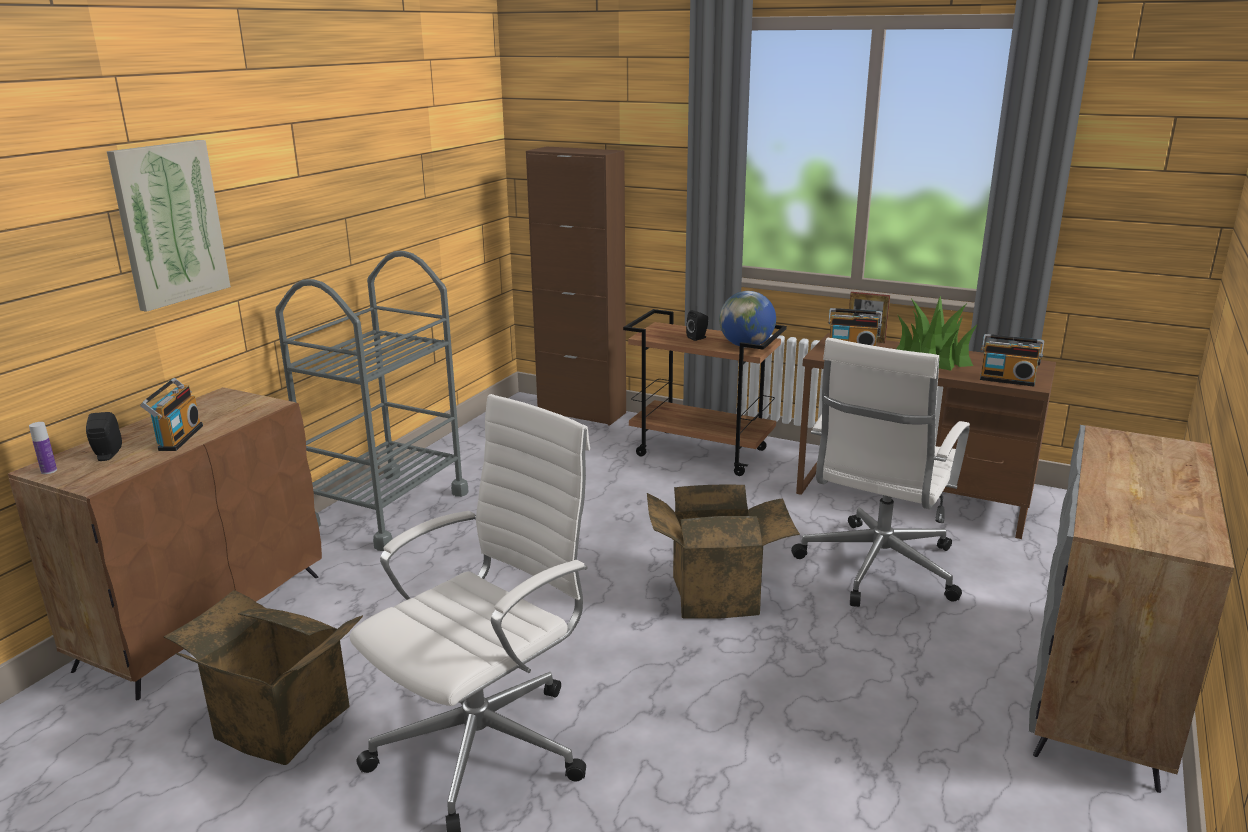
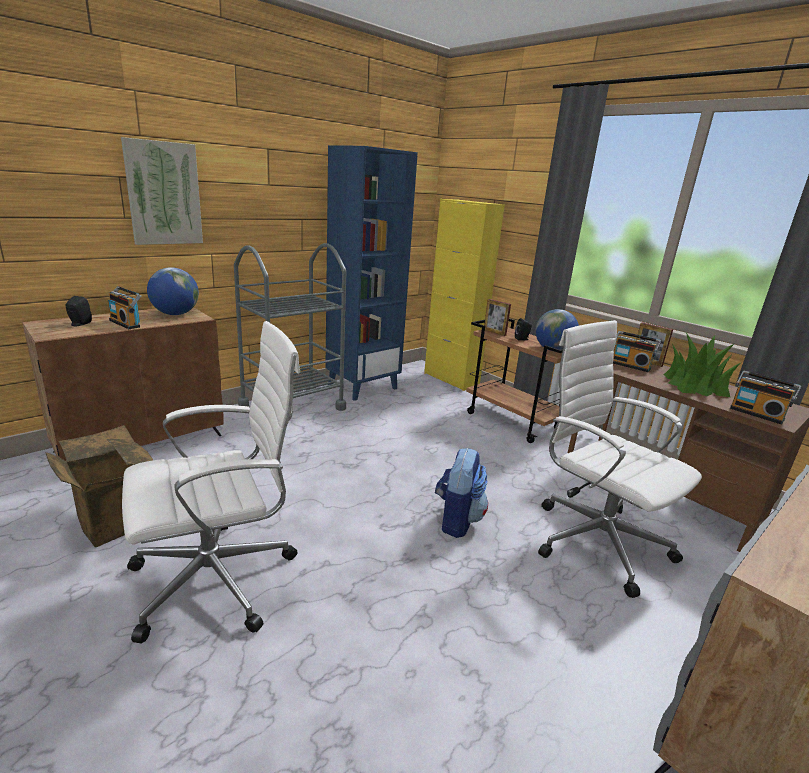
camera: 20 degrees right, 0 degrees up
bottle [29,422,57,474] -> none
radio [140,378,203,451] -> radio turned 105 degrees clockwise [108,286,141,329]
brown cabinet [526,146,626,426] -> yellow cabinet [424,199,505,391]
cardboard box [647,484,800,619] -> backpack [435,448,488,538]
white office chair [791,338,970,607] -> white office chair turned 90 degrees clockwise [538,320,702,598]
none -> globe [147,267,199,315]
none -> blue bookcase [325,145,418,401]
none -> picture frame [484,299,511,336]

